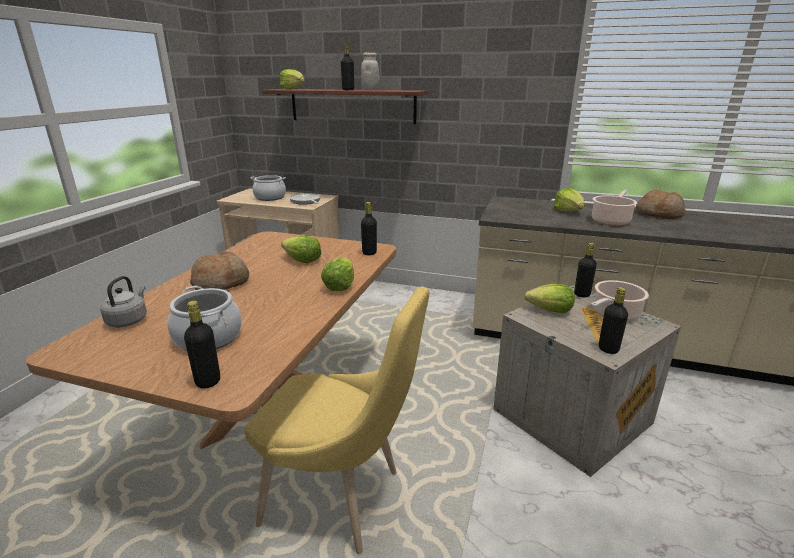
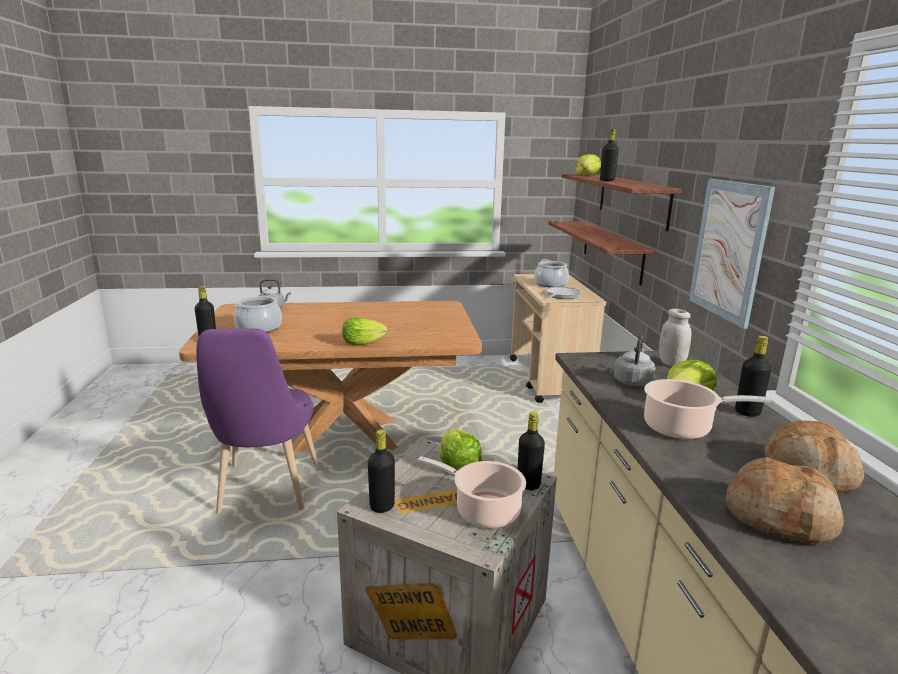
camera: 65 degrees right, 5 degrees down
bread [190,251,249,290] -> bread moved to [725,457,844,544]
yellow chair [245,286,430,554] -> purple chair [196,328,318,514]
lettuce [281,236,321,263] -> none
white jar [361,53,379,90] -> white jar moved to [659,309,691,366]
black bottle [361,202,377,255] -> black bottle moved to [735,336,772,417]
none -> shelf [549,221,653,285]
none -> grey kettle [614,336,656,386]
none -> picture [689,179,775,329]

